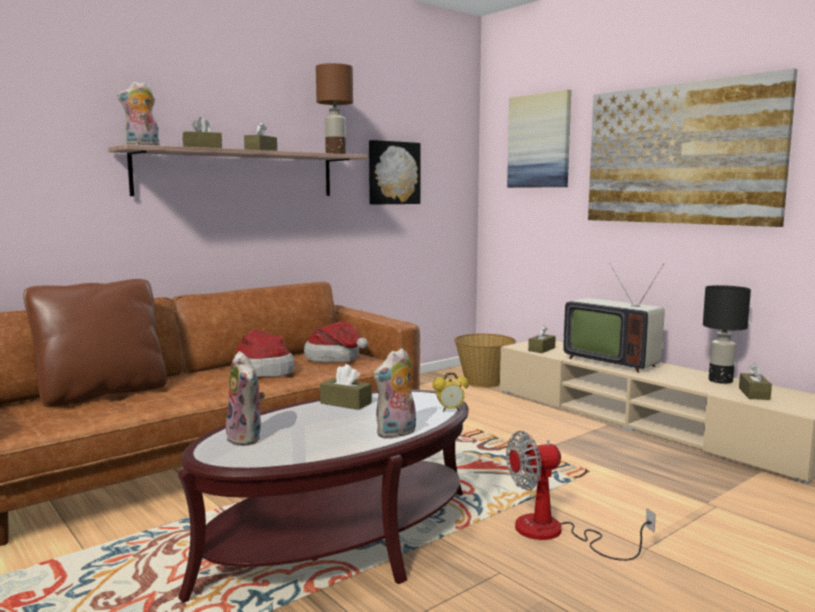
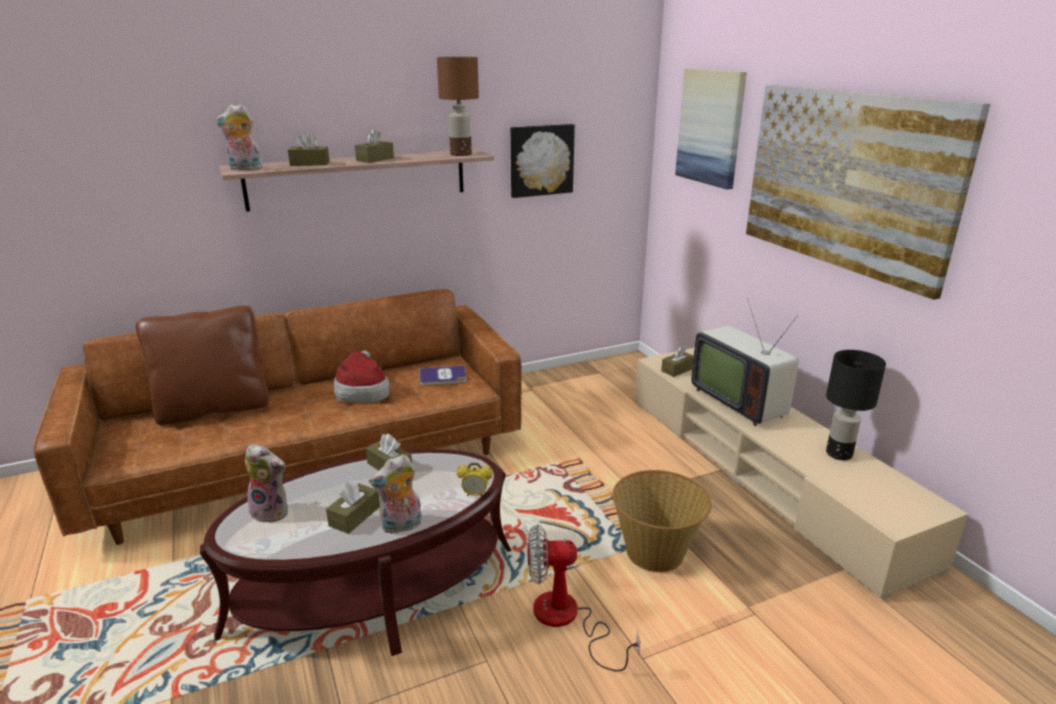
camera: 15 degrees right, 15 degrees up
plush toy [226,351,265,446] -> plush toy turned 60 degrees counterclockwise [245,444,288,523]
hat [304,321,368,362] -> book [419,365,467,385]
basket [454,334,516,387] -> basket moved to [612,470,712,572]
brown tissue box [739,363,772,400] -> brown tissue box moved to [326,480,380,534]

